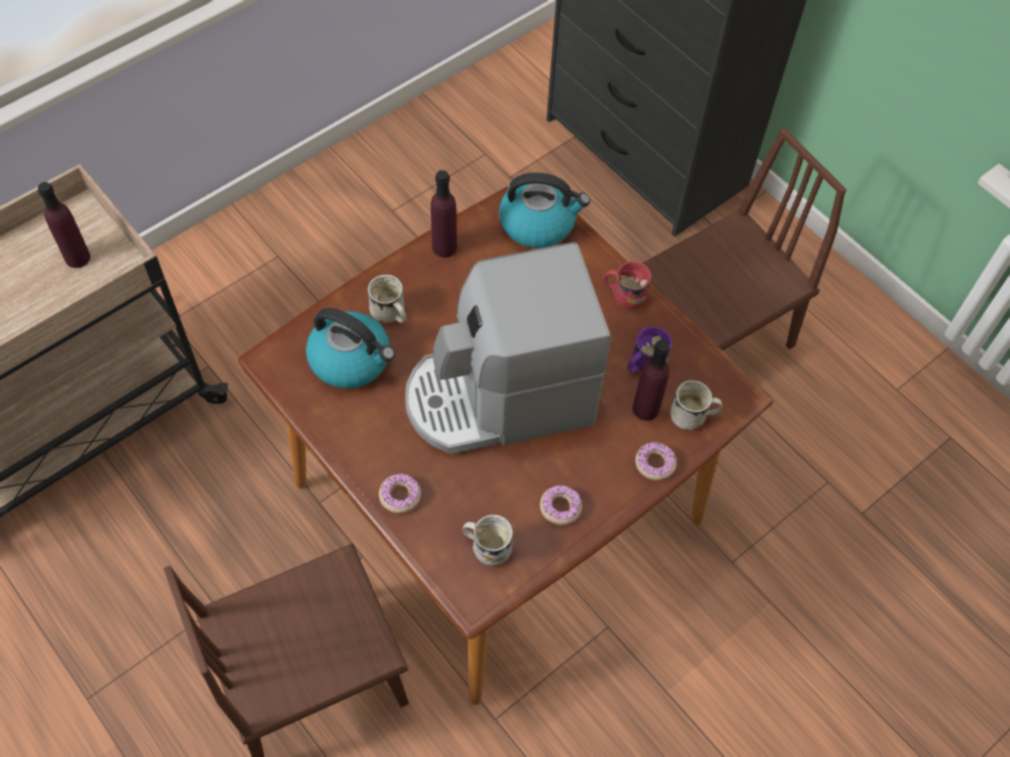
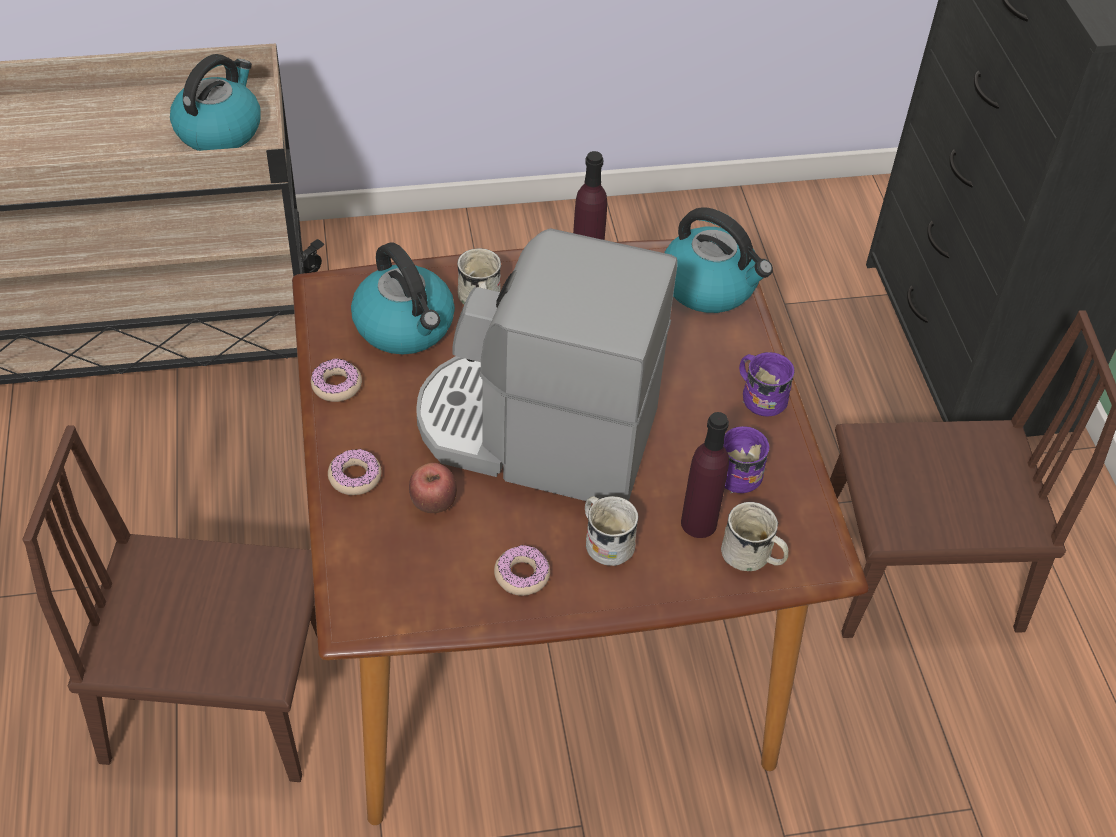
camera: 30 degrees right, 10 degrees down
purple bottle [38,182,90,268] -> kettle [170,54,261,151]
white mug [462,515,513,566] -> white mug moved to [585,496,638,566]
red mug [604,261,652,309] -> purple mug [739,352,795,417]
donut [635,442,677,480] -> donut moved to [311,359,362,402]
none -> apple [409,463,457,513]

